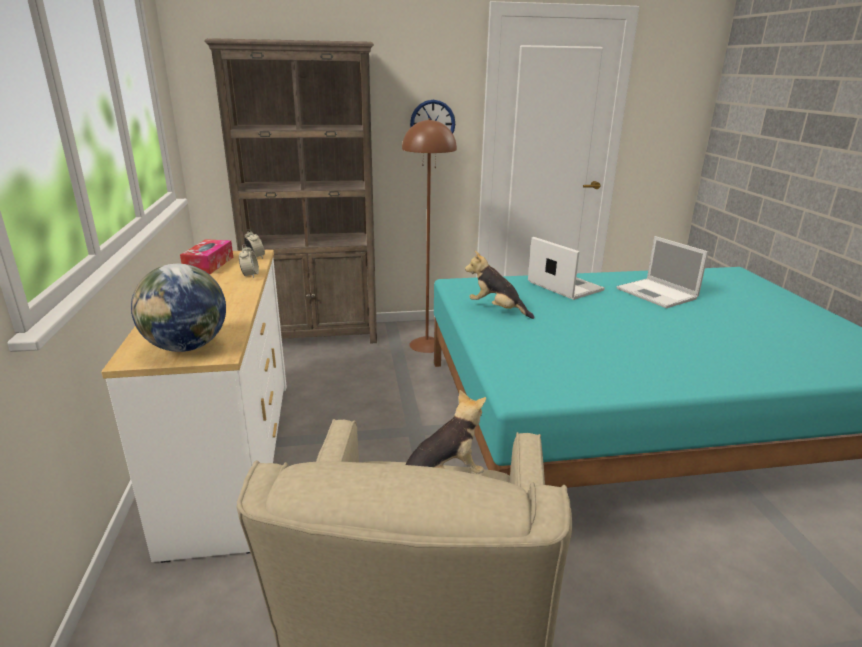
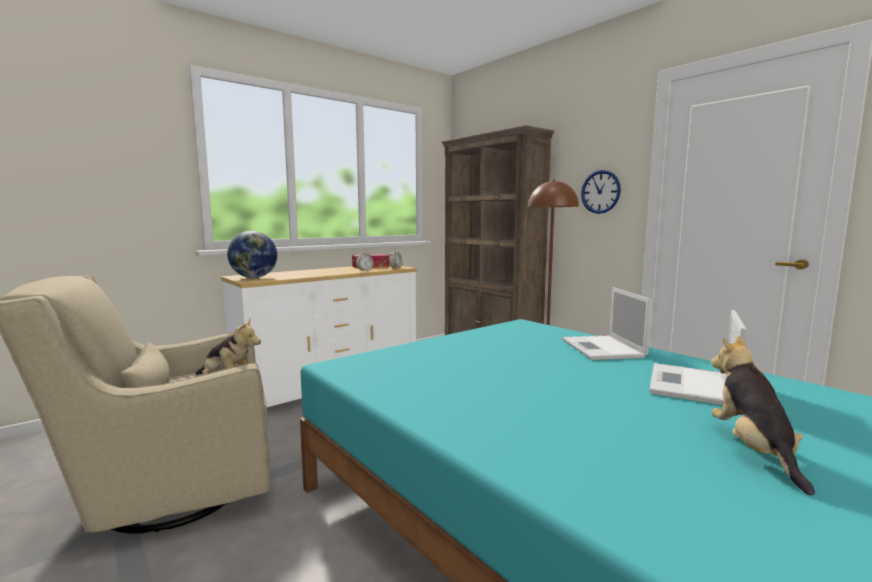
camera: 60 degrees right, 15 degrees down
plush toy [465,251,535,319] -> plush toy moved to [711,336,815,495]
laptop [528,237,605,300] -> laptop turned 150 degrees clockwise [562,287,652,360]

